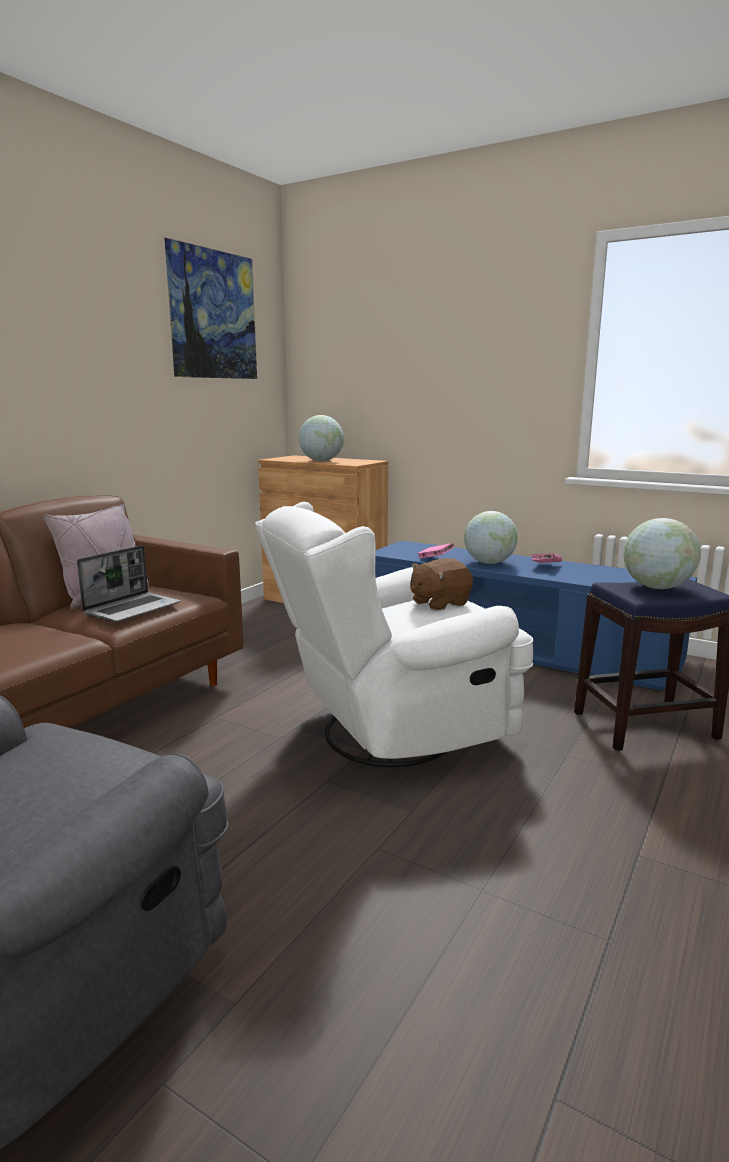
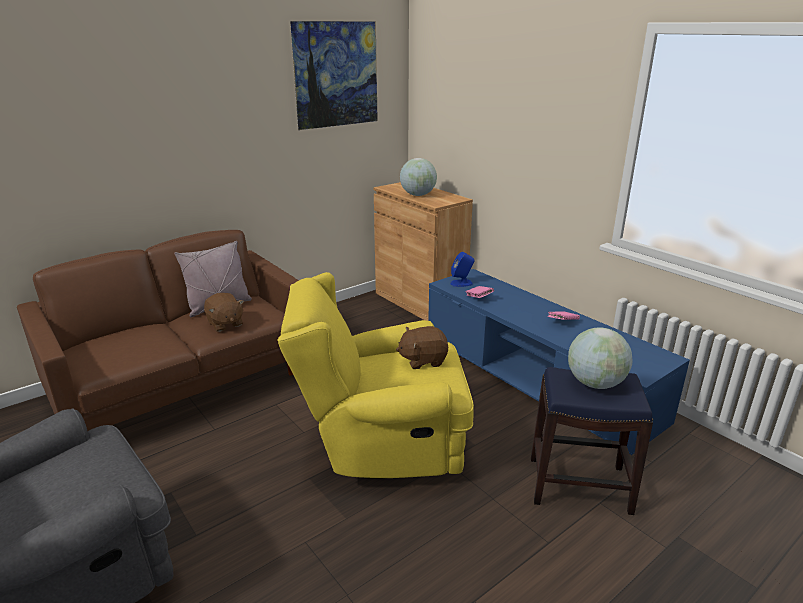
camera: 20 degrees right, 10 degrees up
laptop [77,545,181,622] -> brown plush toy [204,293,244,332]
white armchair [255,502,534,767] -> yellow armchair [278,272,474,479]
globe [464,511,518,564] -> none
none -> blue speaker [451,252,474,287]

